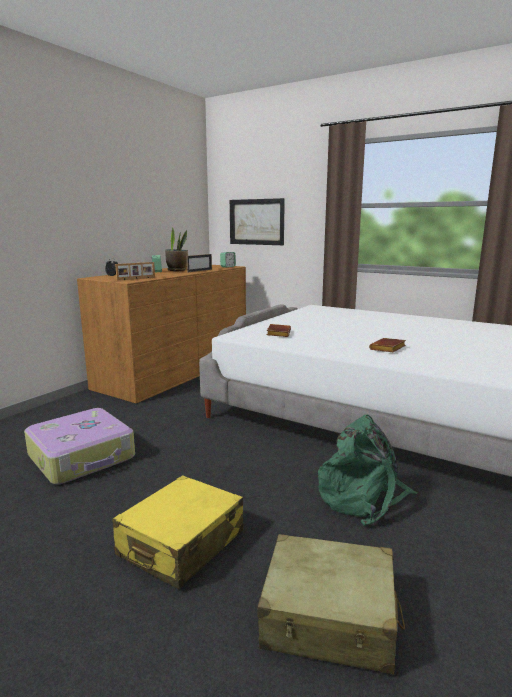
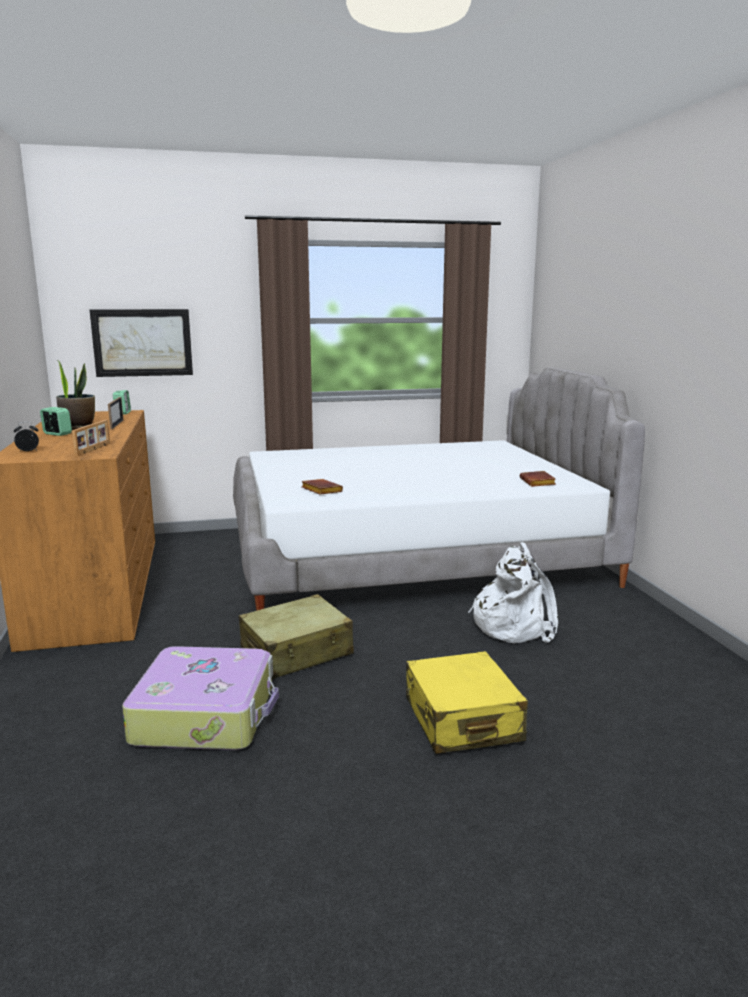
camera: 45 degrees left, 0 degrees up
beige suitcase [257,534,405,675] -> beige suitcase moved to [239,594,354,679]
green backpack [318,414,417,526] -> white backpack [468,542,558,644]
brown book [369,338,406,352] -> brown book moved to [520,471,556,487]

